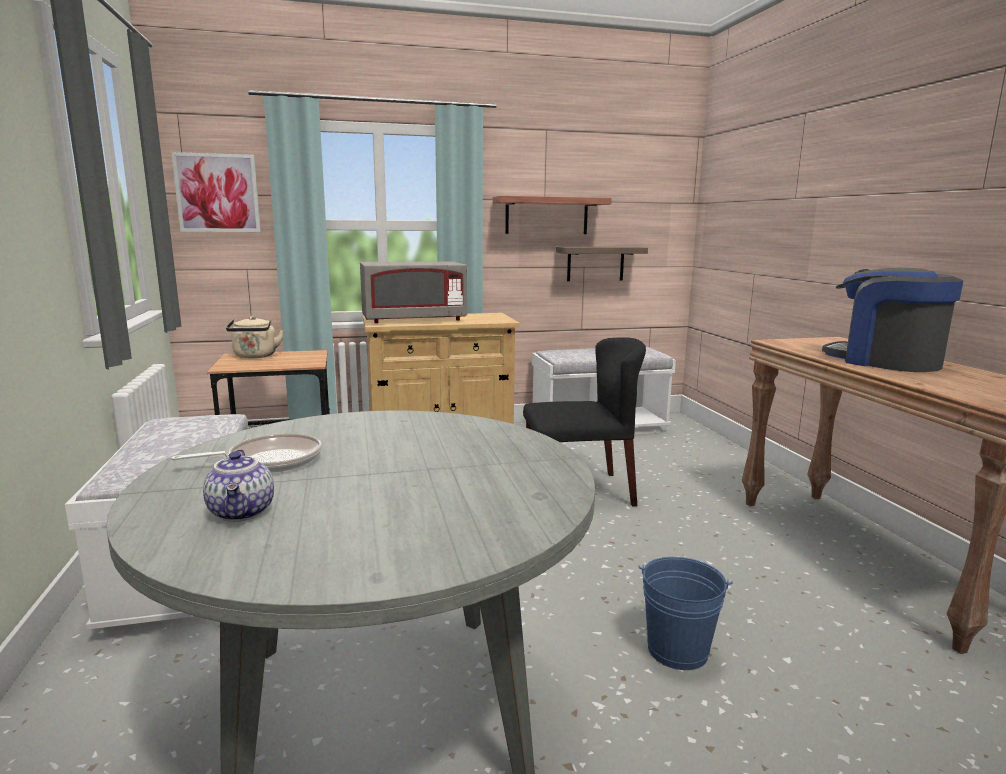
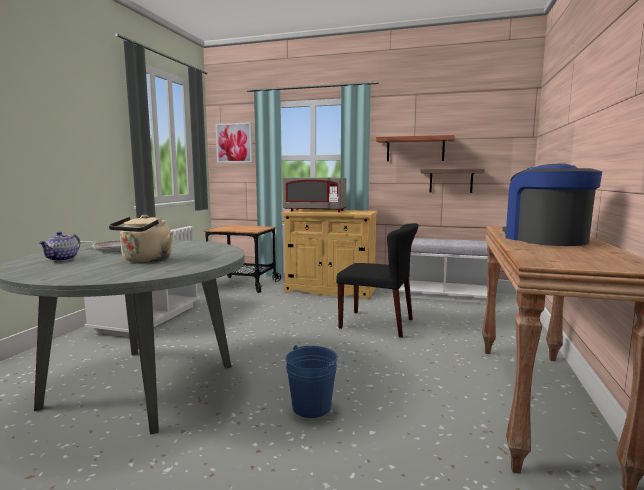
camera: 30 degrees right, 5 degrees down
beige kettle [226,316,284,358] -> beige kettle moved to [109,215,173,263]

